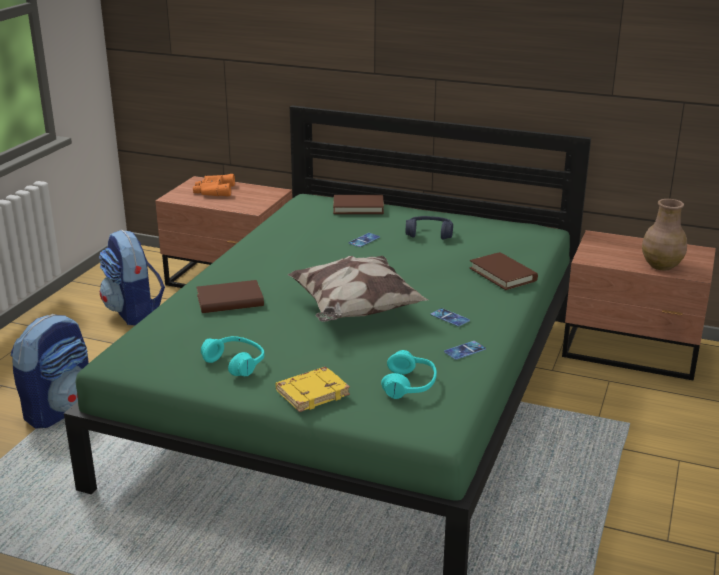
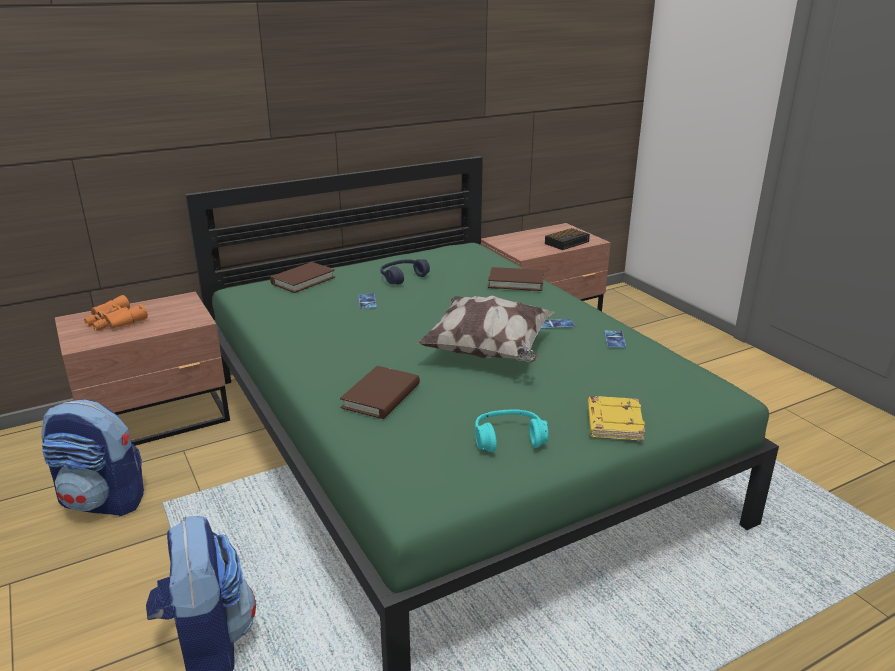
camera: 50 degrees left, 0 degrees up
turquoise headphones [381,350,437,399] -> none
brown vase [642,199,687,270] -> alarm clock [545,228,590,250]

